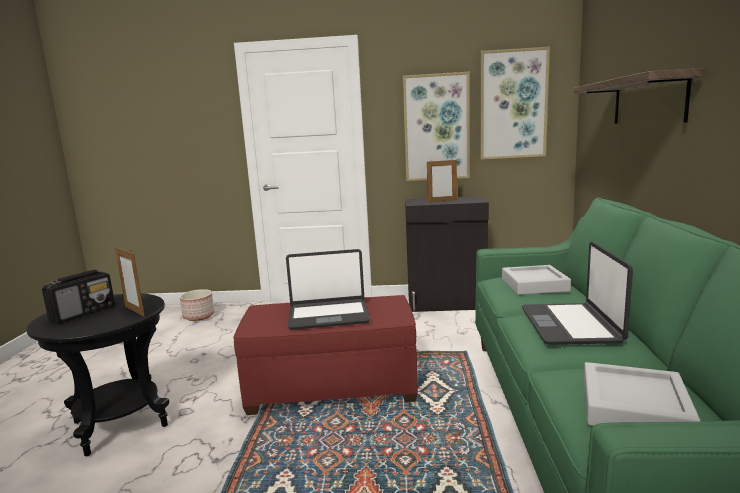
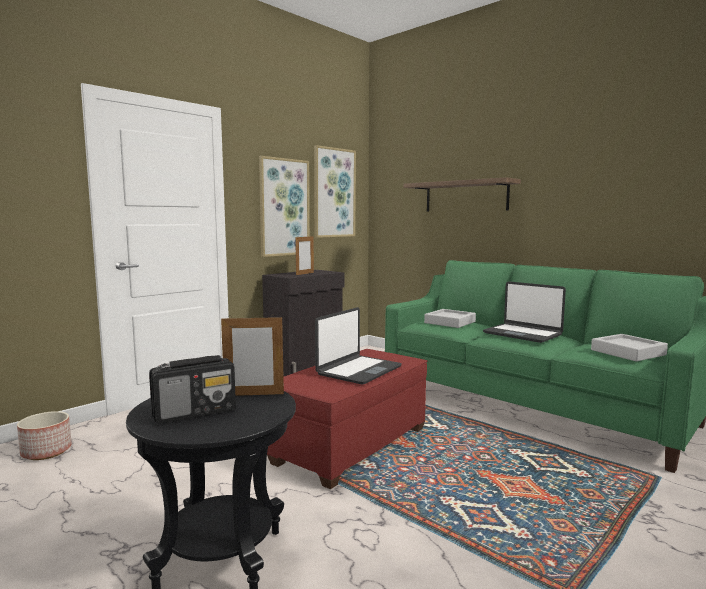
camera: 50 degrees left, 5 degrees down
radio [42,270,115,324] -> radio turned 75 degrees clockwise [149,355,236,424]

